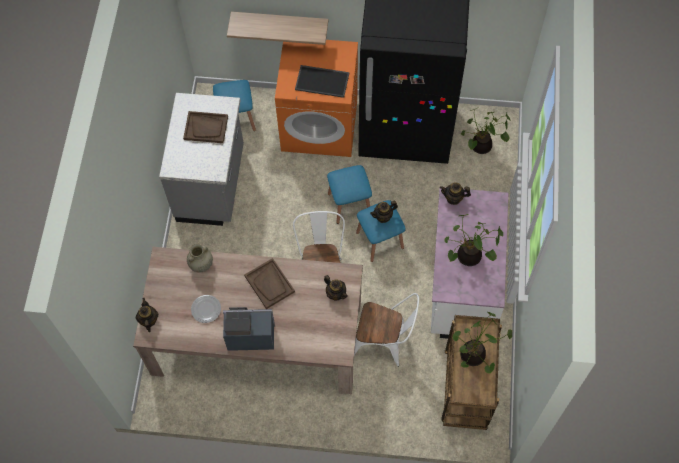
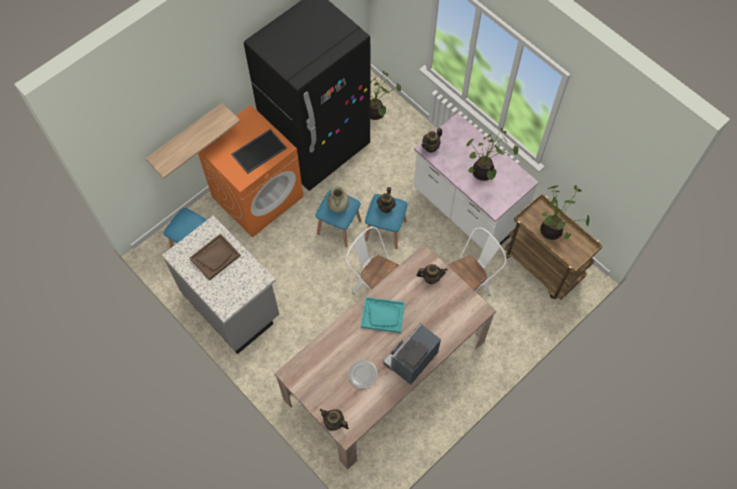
camera: 50 degrees left, 0 degrees up
beige vase [187,244,213,273] -> beige vase moved to [327,186,349,213]
brown tray [244,258,295,309] -> turquoise tray [361,297,405,333]

